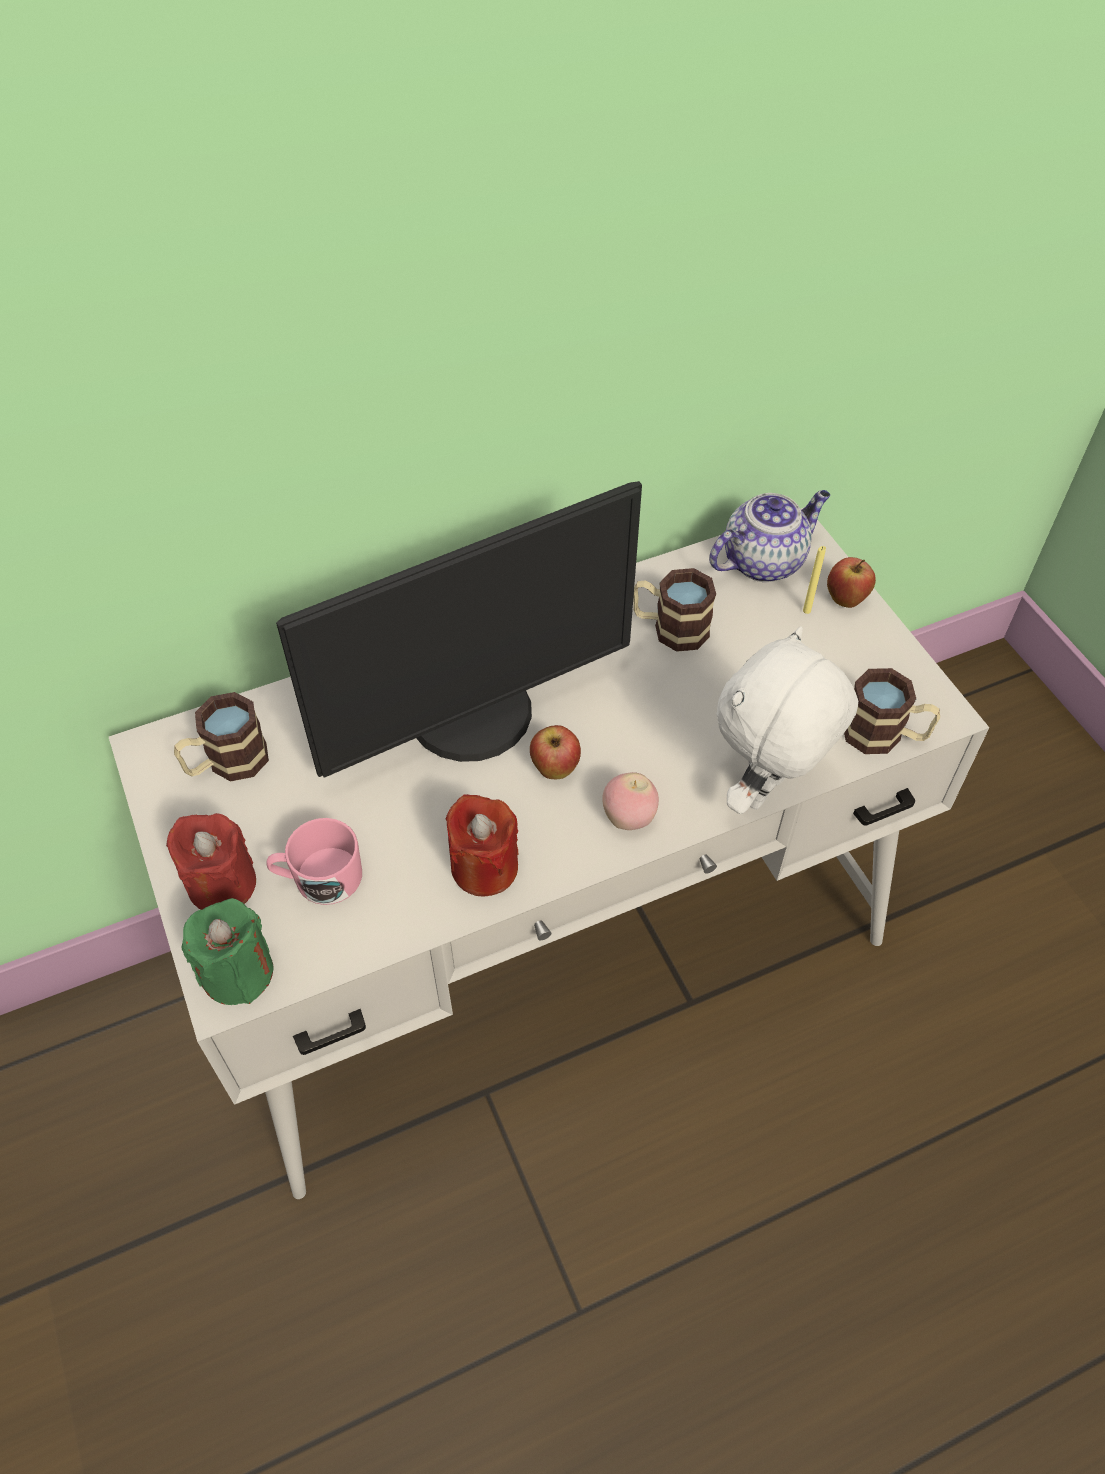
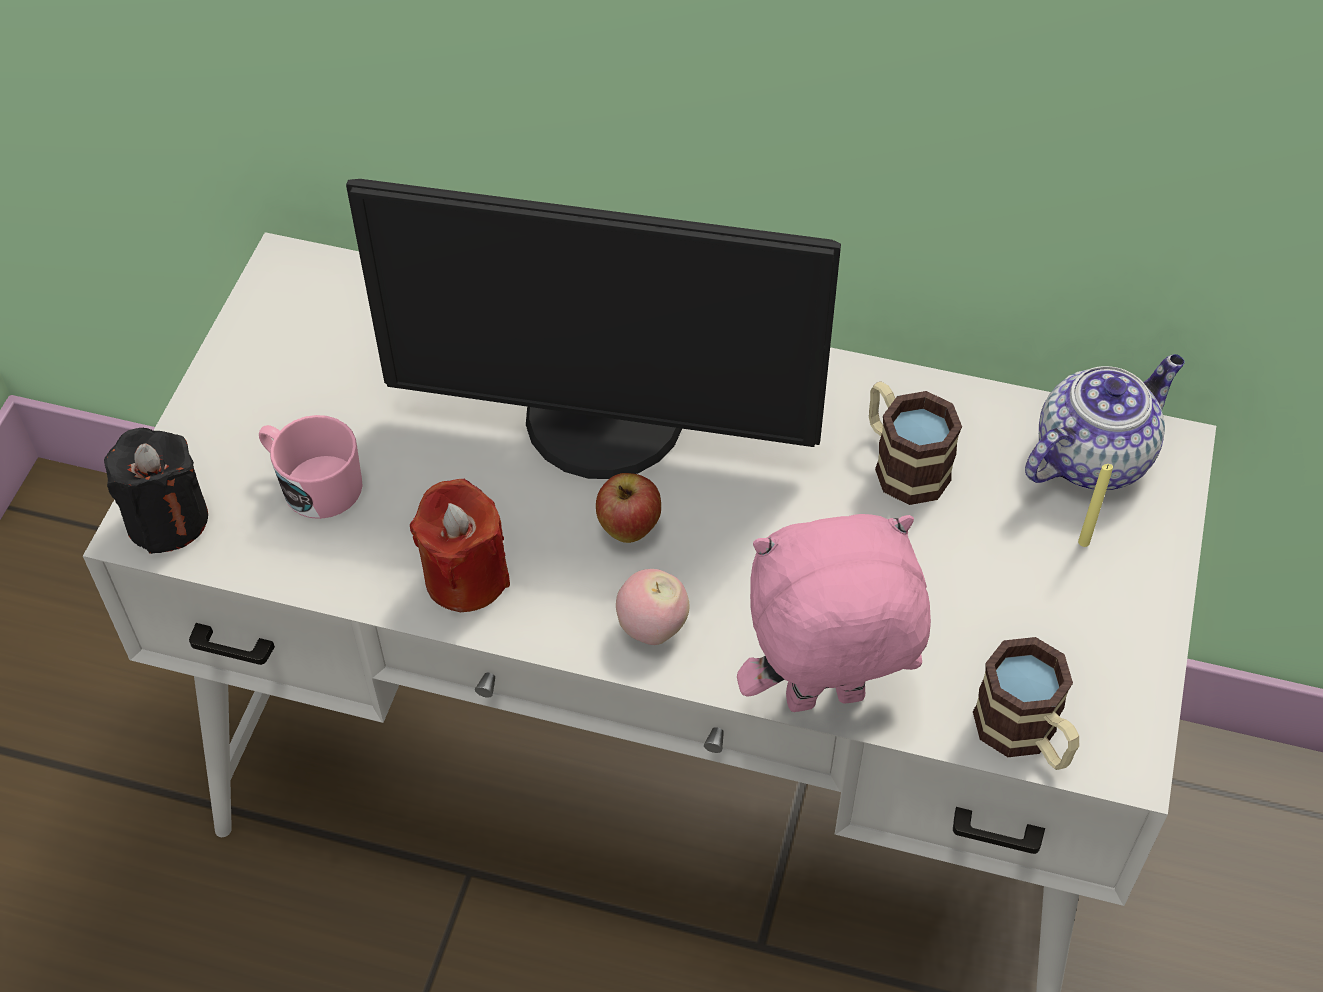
camera: 40 degrees right, 0 degrees up
red candle [166,813,256,910] -> none
mug [174,692,269,781] -> none
green candle [181,898,274,1005] -> black candle [104,428,208,554]
teapot [709,490,830,582] -> teapot turned 45 degrees counterclockwise [1025,354,1185,490]
white plush toy [716,627,858,814] -> pink plush toy [737,514,931,712]
apple [827,557,876,608] -> none

